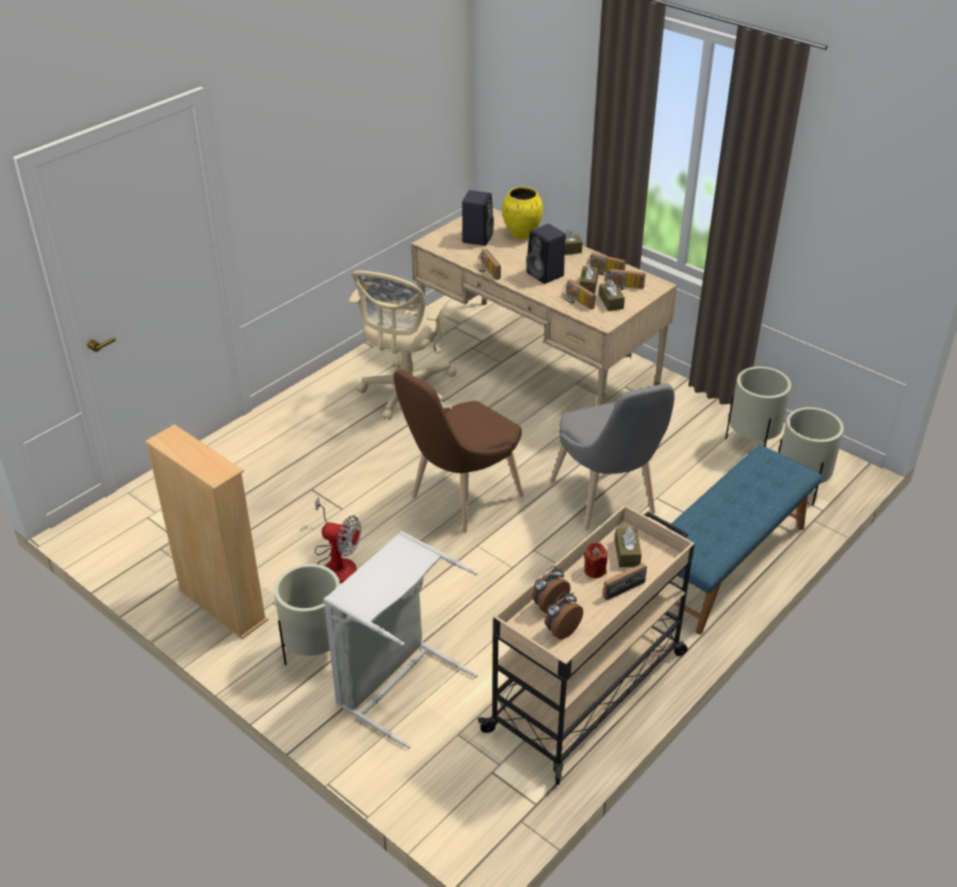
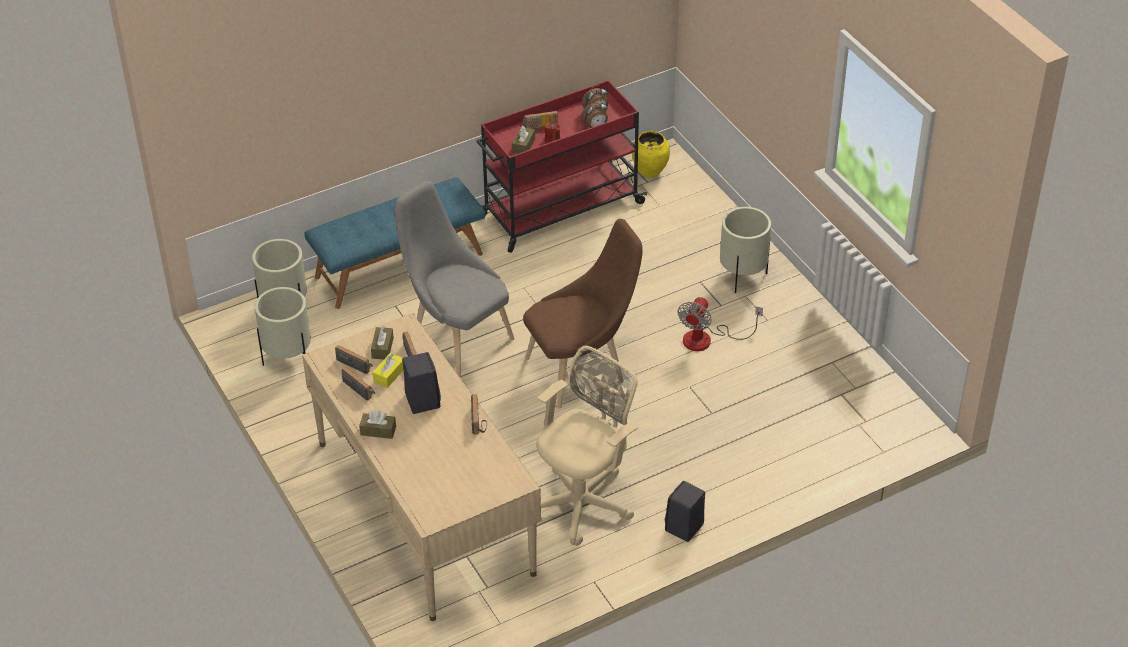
camera: 160 degrees left, 5 degrees up
beige bookcase [145,424,268,639] -> none
fan [315,497,361,583] -> fan turned 105 degrees counterclockwise [678,297,763,351]
grey laundry basket [324,531,478,749] -> none
black speaker [462,190,494,246] -> black speaker moved to [665,481,705,542]
beige cart [478,505,695,785] -> red cart [476,80,647,253]
yellow vase [502,187,543,239] -> yellow vase moved to [632,131,670,178]
grey chair [550,384,675,530] -> grey chair turned 45 degrees counterclockwise [394,181,515,377]
brown tissue box [579,263,599,294] -> yellow tissue box [373,353,403,388]

